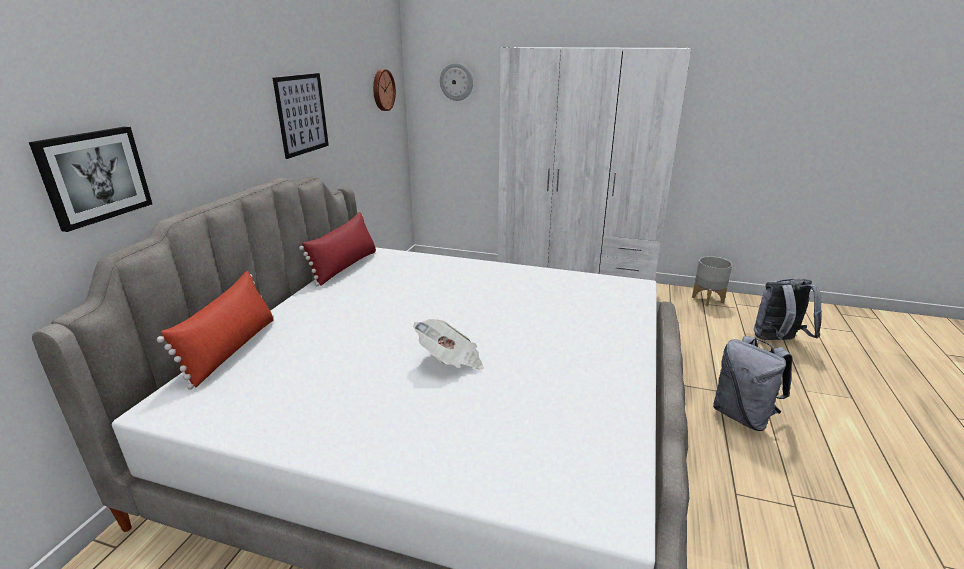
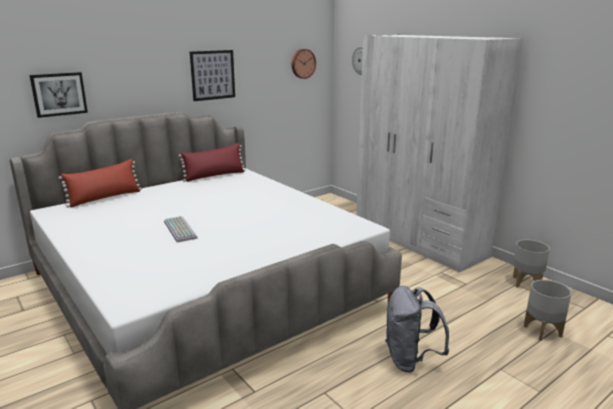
camera: 35 degrees right, 5 degrees down
newspaper [413,319,484,370] -> keyboard [164,216,198,243]
grey backpack [754,278,821,340] -> grey planter [524,280,572,341]

